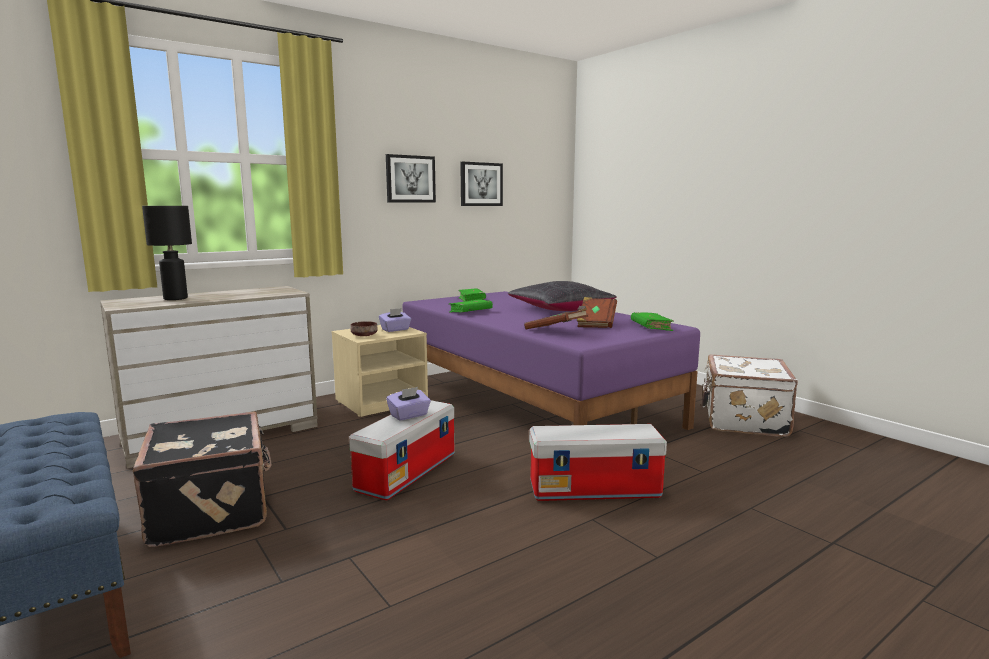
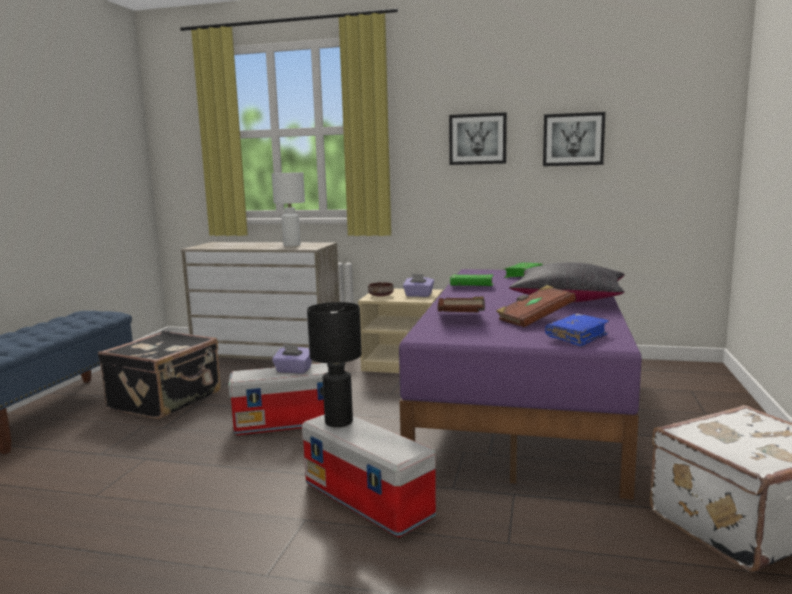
camera: 50 degrees right, 0 degrees up
black table lamp [142,206,192,300] -> black table lamp moved to [307,302,362,427]
green book [631,312,674,331] -> blue book [545,314,609,347]
none -> white table lamp [272,172,305,246]

